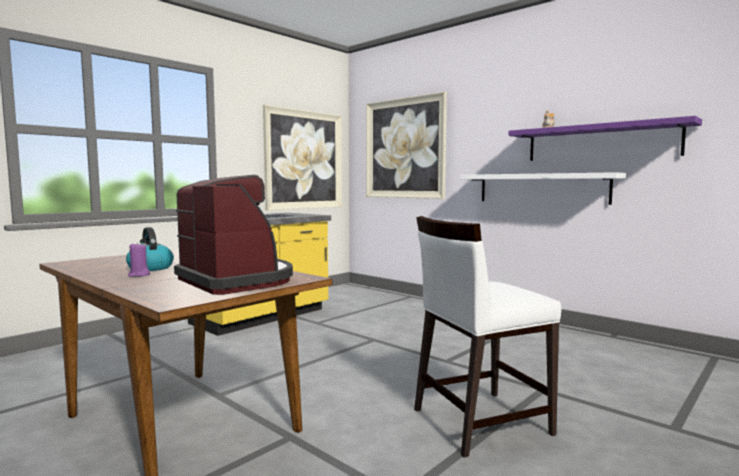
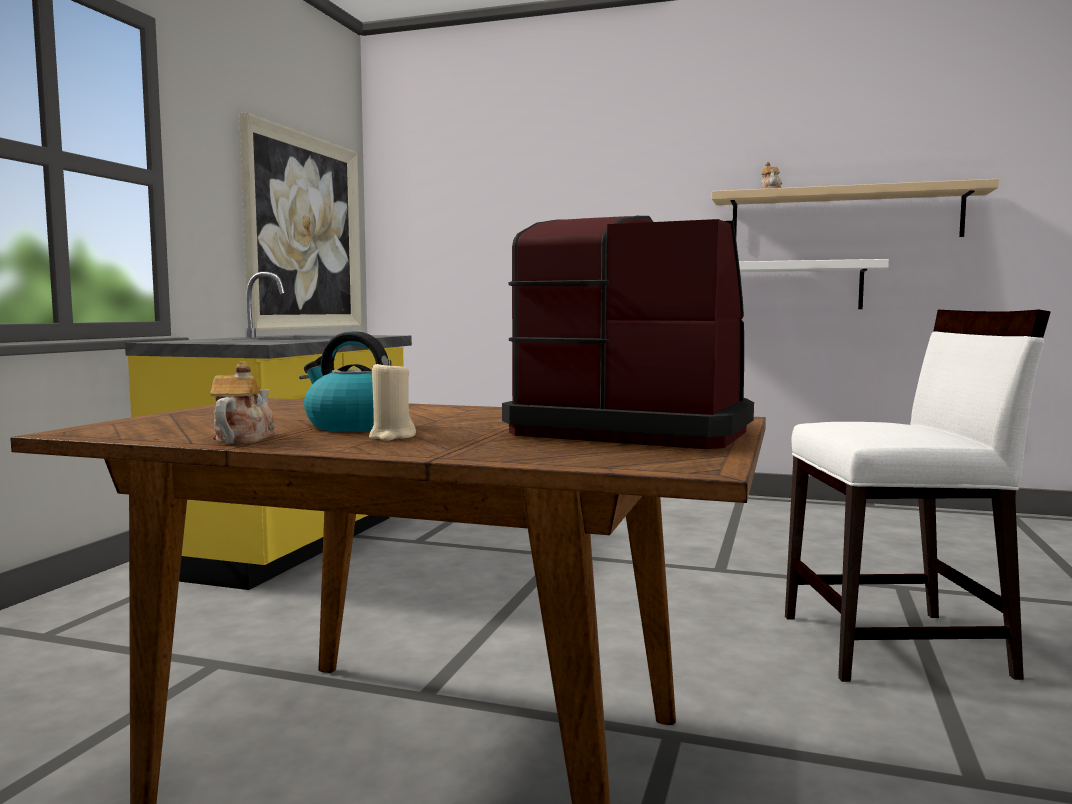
camera: 25 degrees left, 0 degrees up
purple candle [128,242,150,277] -> beige candle [369,360,416,441]
picture [366,92,447,199] -> none
white chair [414,216,561,457] -> white chair turned 135 degrees counterclockwise [785,310,1050,682]
purple shelf [508,116,702,161] -> beige shelf [712,179,999,237]
none -> teapot [211,361,275,444]

